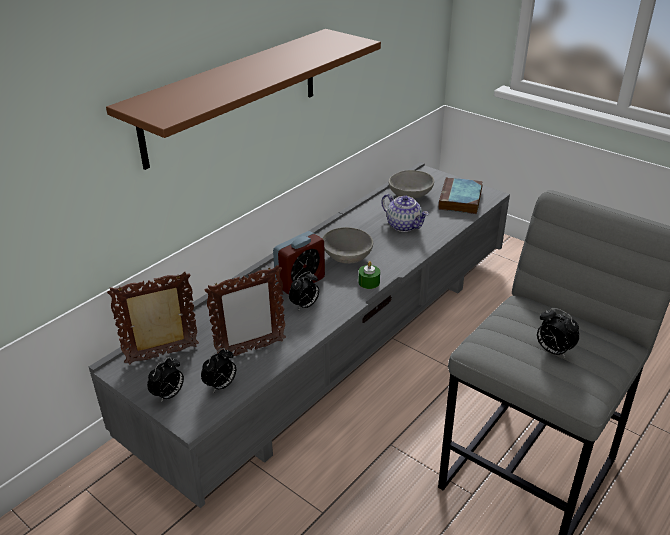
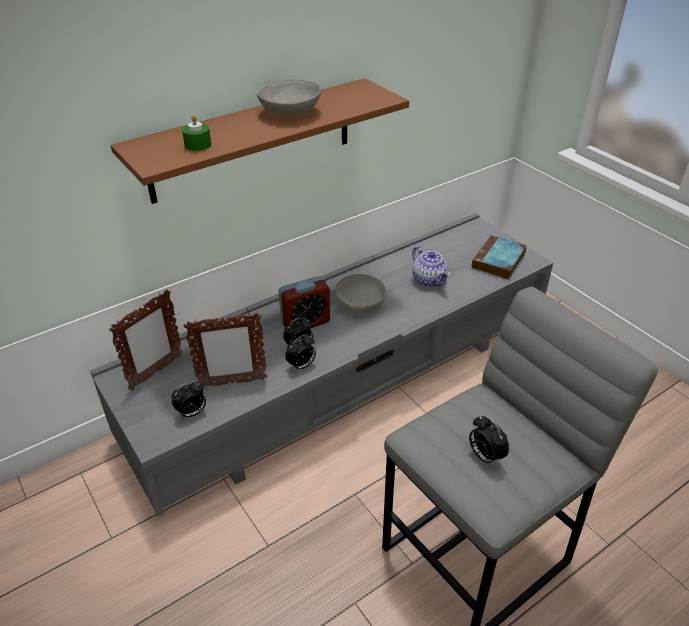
camera: 15 degrees right, 5 degrees up
picture frame [107,272,199,365] -> picture frame turned 135 degrees clockwise [109,289,183,390]
alarm clock [147,357,184,403] -> alarm clock moved to [285,335,316,371]
green candle [359,261,380,289] -> green candle moved to [182,114,211,151]
grey bowl [388,170,434,198] -> grey bowl moved to [257,79,321,116]

